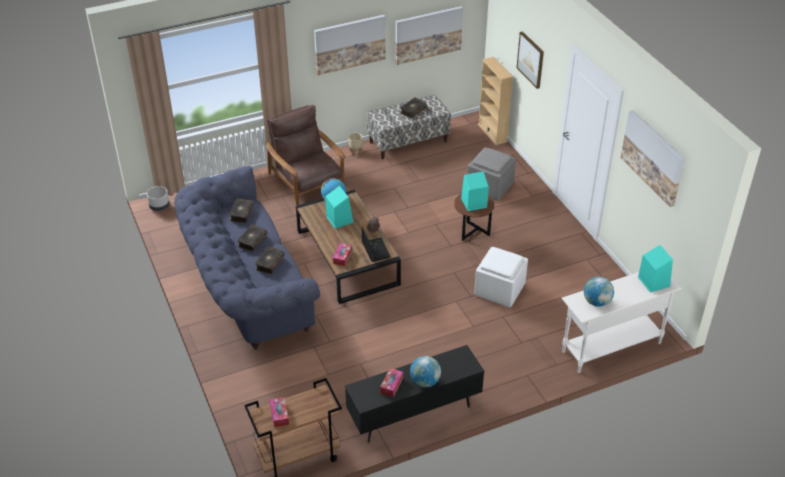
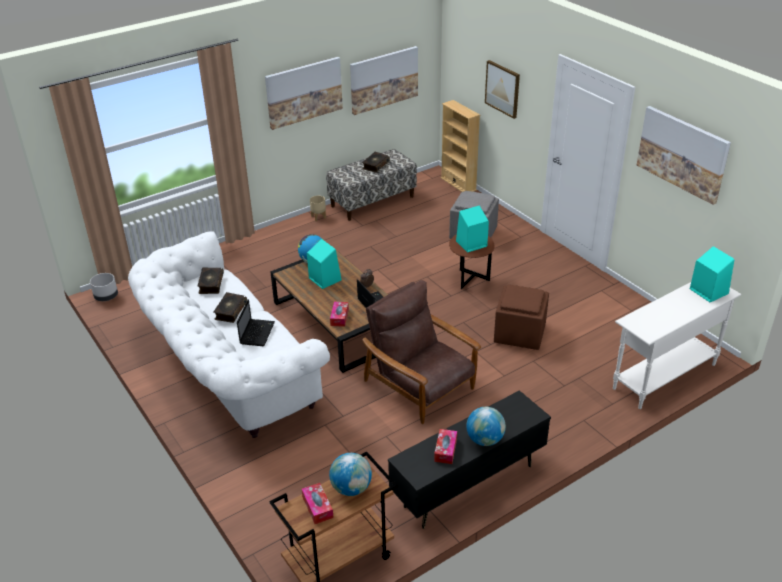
camera: 10 degrees left, 5 degrees down
blue sofa [174,166,320,349] -> white sofa [128,231,330,438]
book [255,246,285,274] -> laptop [237,299,275,346]
brown armchair [265,105,346,206] -> brown armchair moved to [362,280,481,424]
white ottoman [474,247,528,307] -> brown ottoman [494,285,549,350]
globe [584,277,614,307] -> globe moved to [329,453,372,496]

